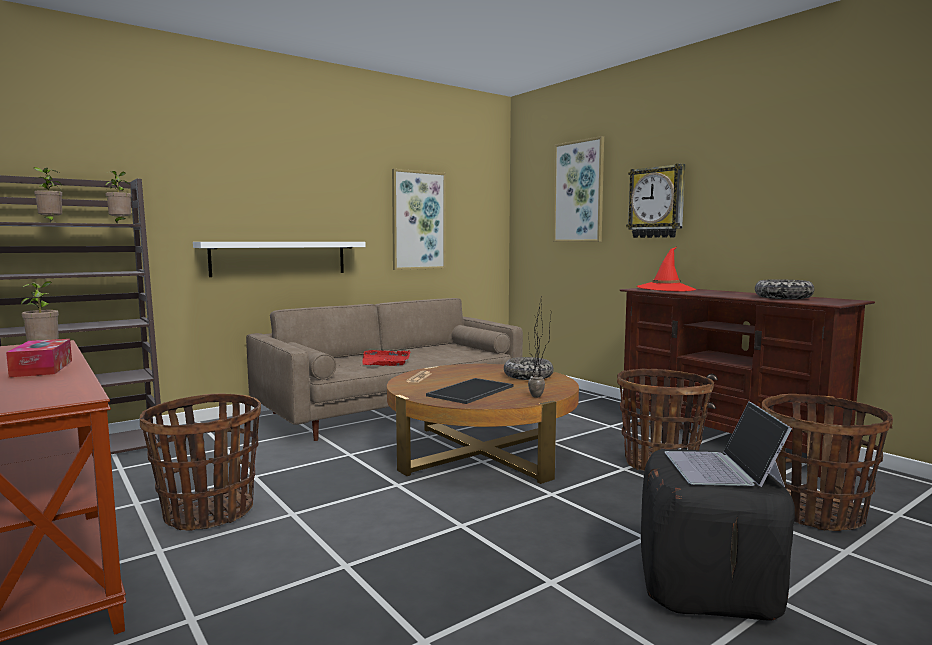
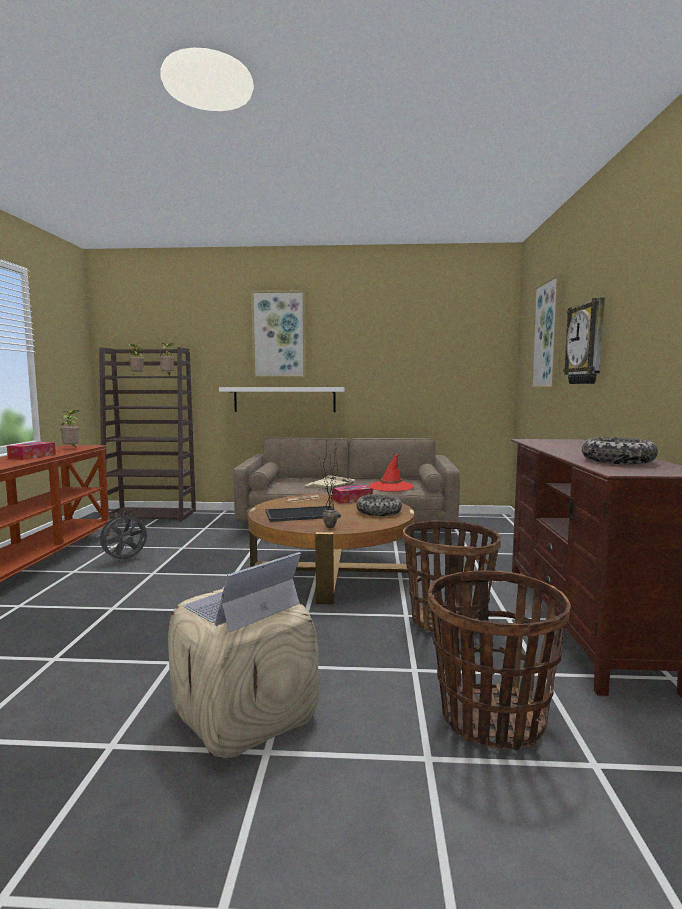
camera: 40 degrees right, 0 degrees up
basket [140,393,261,530] -> grey fan [96,512,147,560]
red tray [363,350,411,366] -> beige tray [306,475,355,490]
picture [392,169,446,270] -> picture moved to [251,290,306,378]
red hat [637,247,696,291] -> red hat moved to [369,454,414,491]
black ottoman [641,449,795,621] -> beige ottoman [168,589,319,759]
none -> tissue box [333,485,373,504]

